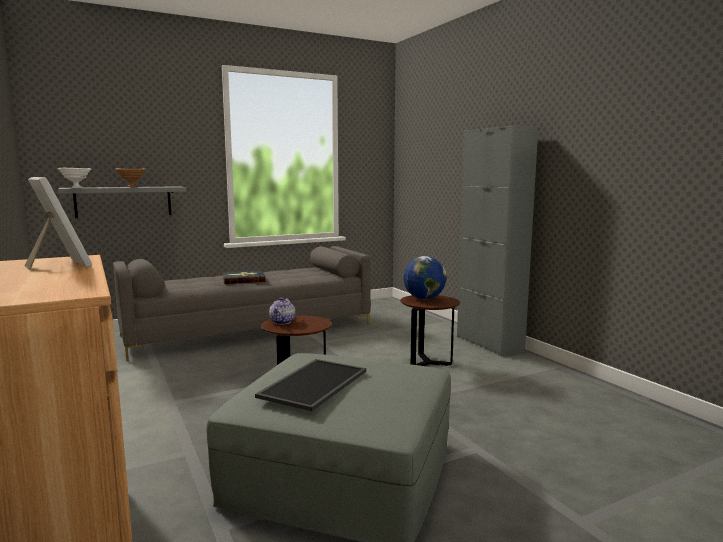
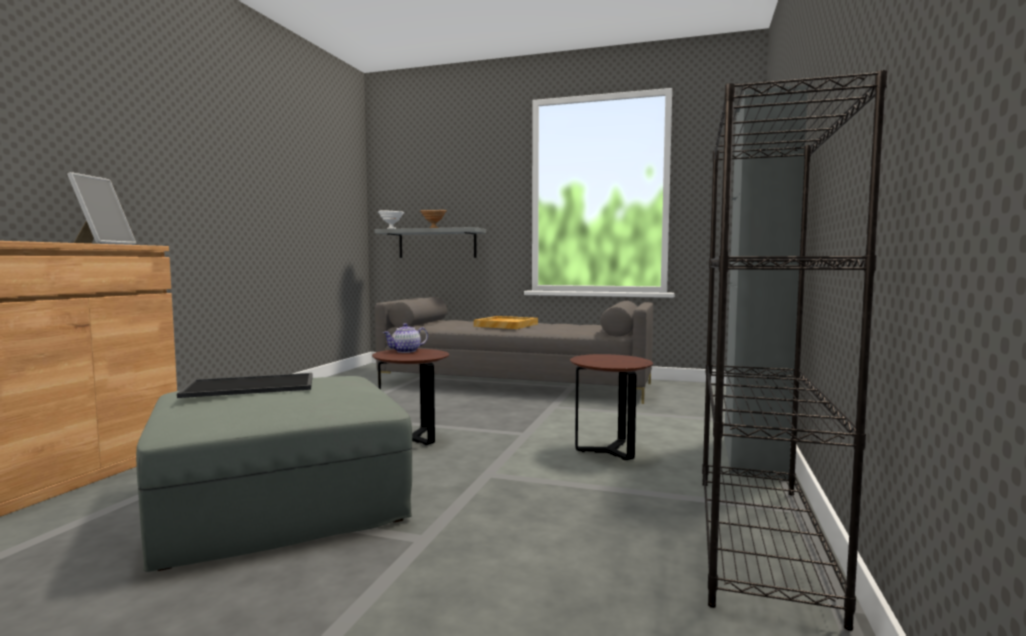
camera: 45 degrees right, 5 degrees down
book [222,270,265,284] -> beige tray [474,316,538,329]
globe [404,256,447,299] -> none
none -> black bookcase [702,70,888,631]

